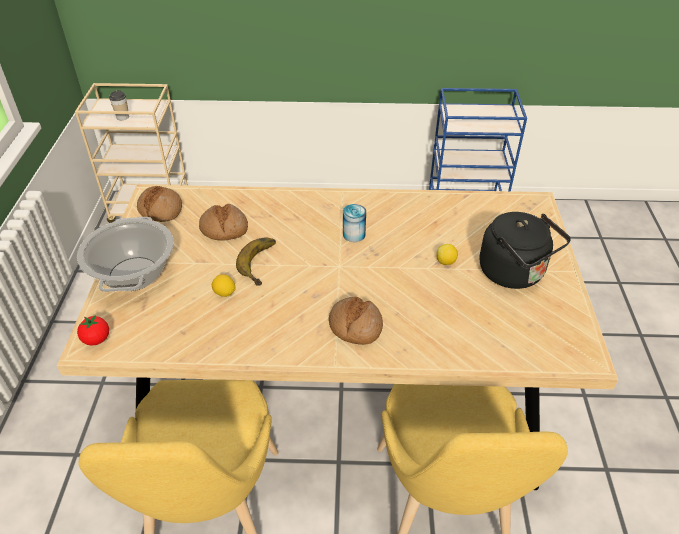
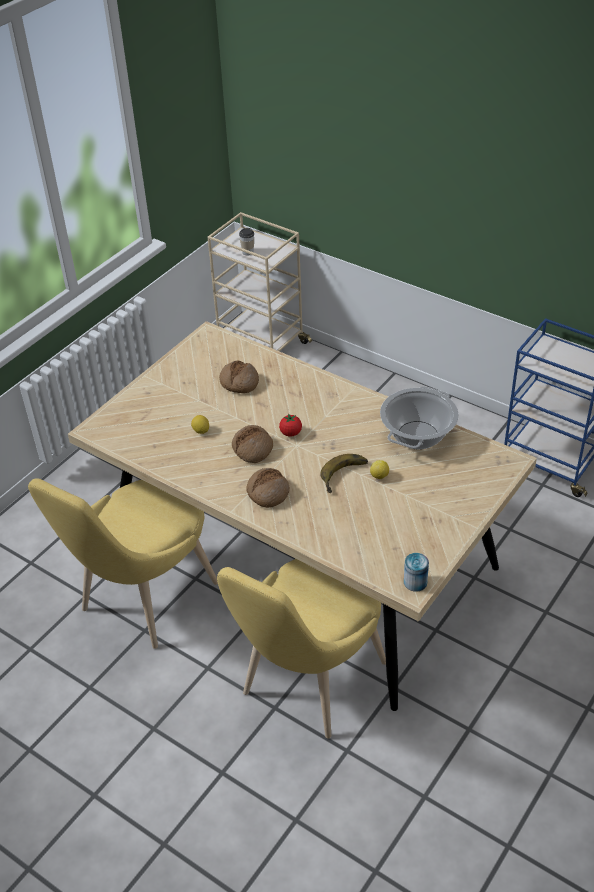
camera: 35 degrees right, 0 degrees up
cooking pot [77,217,174,292] -> cooking pot moved to [380,386,459,450]
tomato [77,315,109,346] -> tomato moved to [279,413,302,437]
bread [137,186,182,222] -> bread moved to [232,425,273,463]
banana [236,237,276,285] -> banana moved to [320,454,368,493]
can [343,204,366,242] -> can moved to [404,553,429,592]
black kettle [479,212,571,289] -> none

